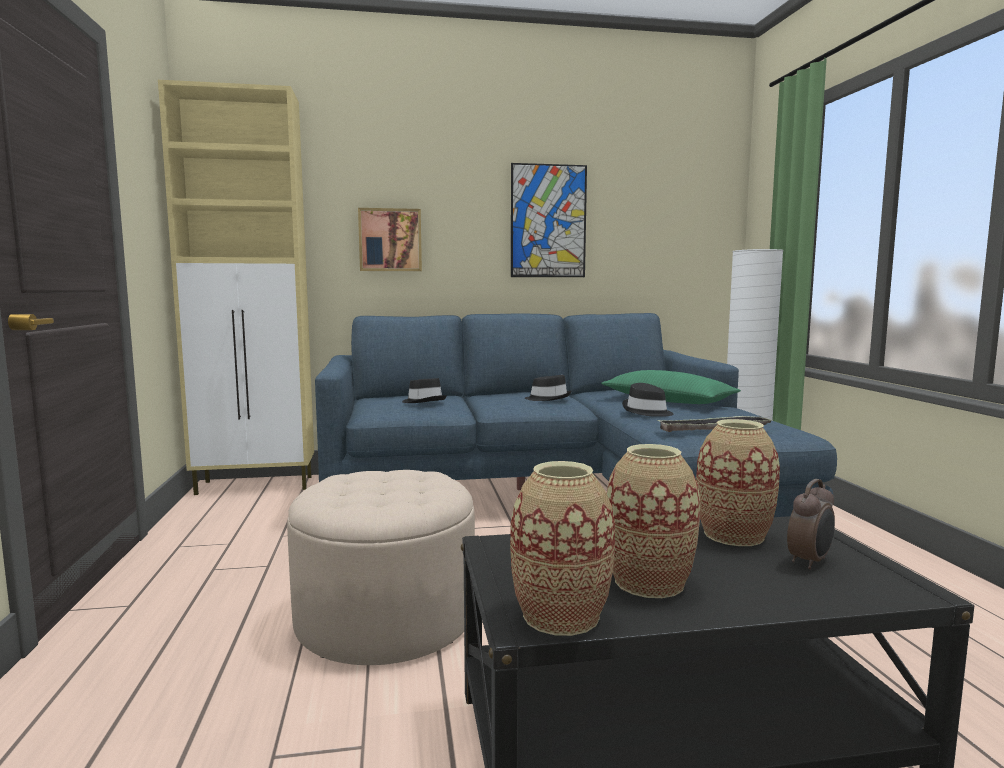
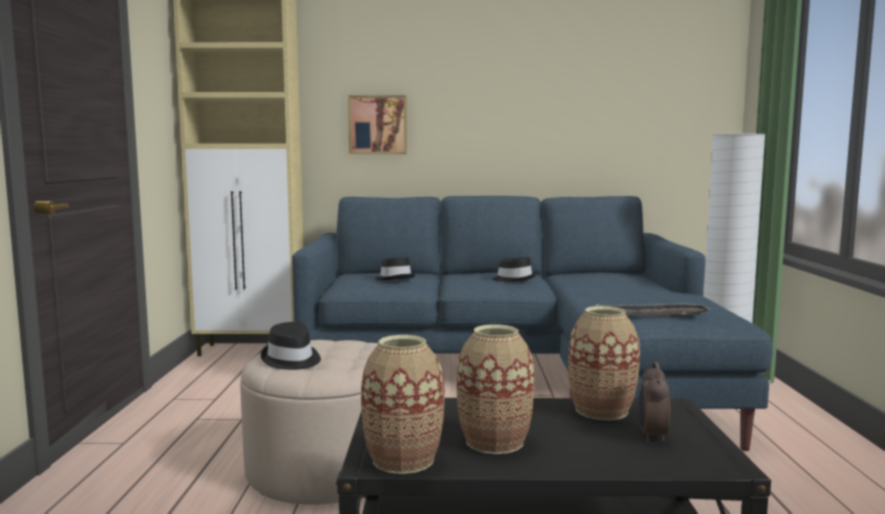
camera: 10 degrees right, 0 degrees up
picture [511,163,587,277] -> none
green pillow [601,370,741,404] -> none
black hat [622,383,673,417] -> black hat moved to [261,322,321,370]
alarm clock [787,479,835,569] -> alarm clock turned 135 degrees clockwise [639,362,670,442]

